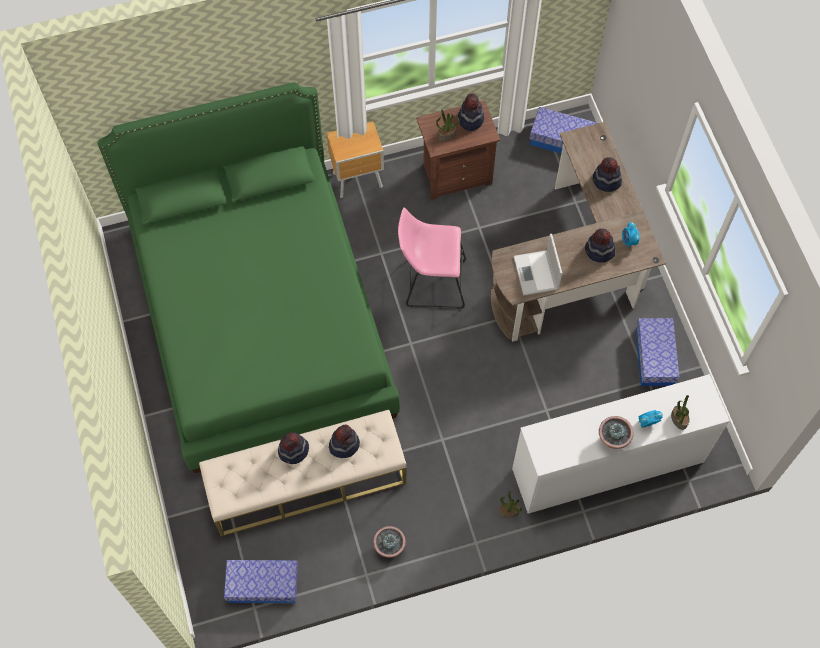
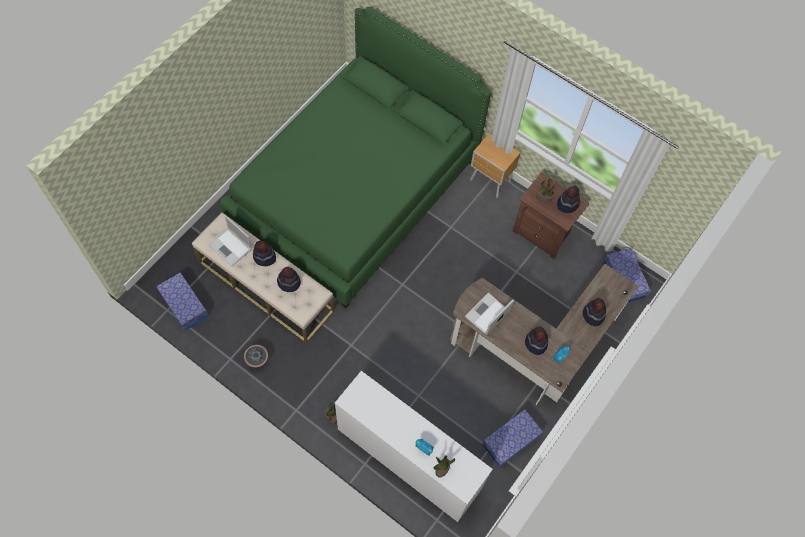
camera: 50 degrees right, 0 degrees up
pink stool [398,208,466,309] -> none
potted plant [599,416,634,449] -> none
none -> laptop [209,215,252,266]

